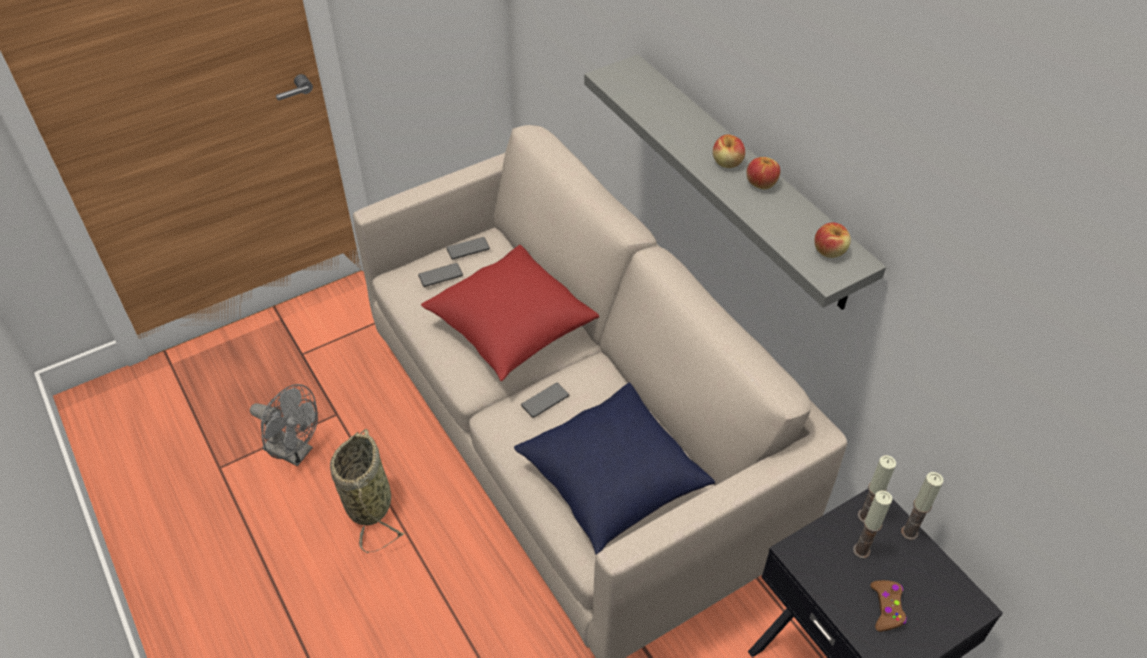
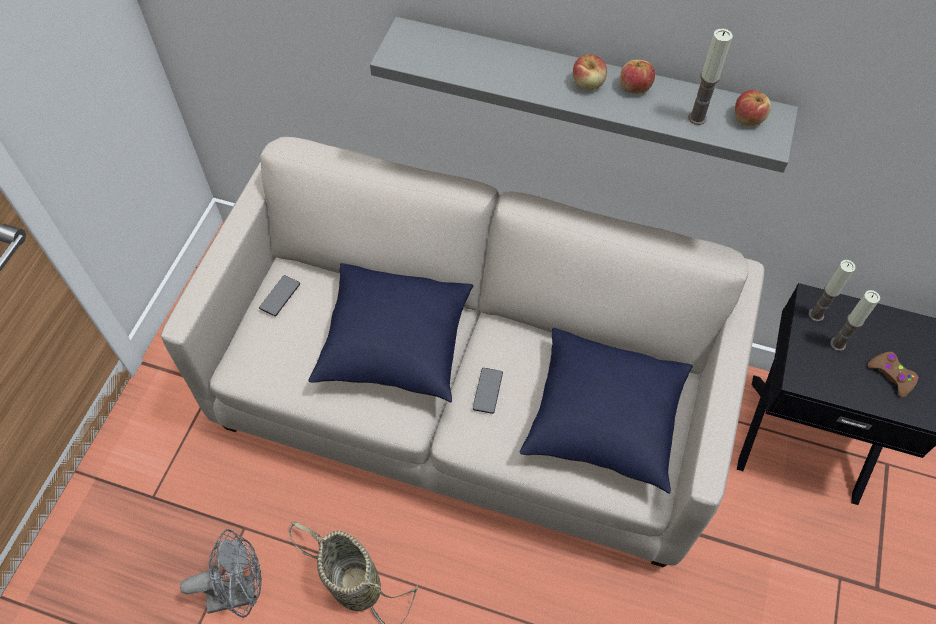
camera: 40 degrees left, 10 degrees up
phone [418,263,463,287] -> none
red pillow [421,245,599,381] -> blue pillow [309,263,473,403]
candle [901,472,944,540] -> candle moved to [688,29,733,125]

